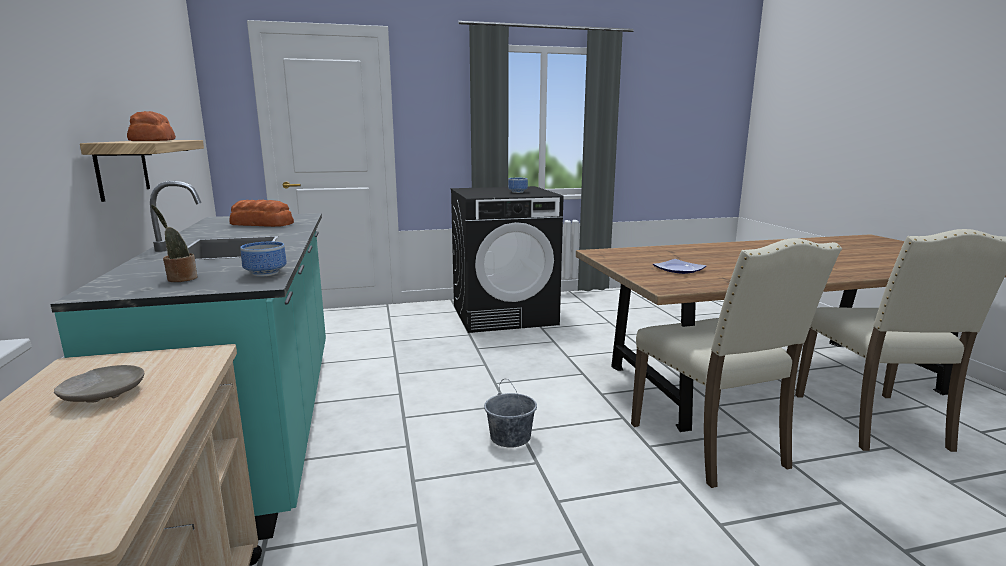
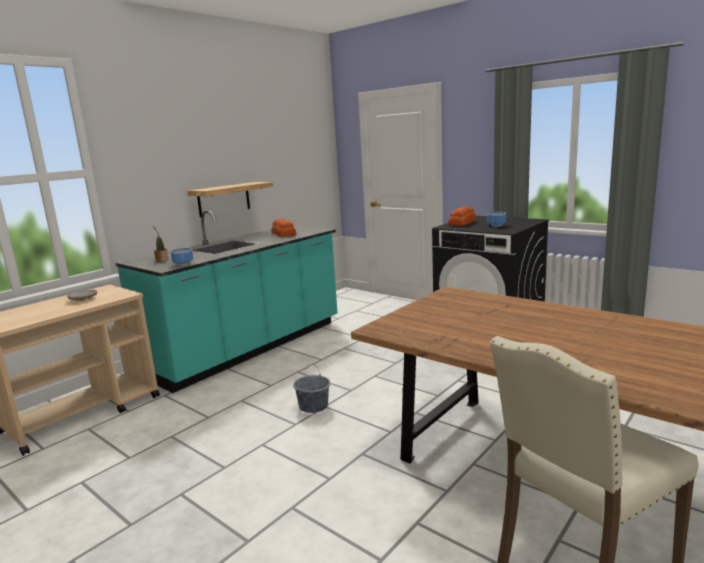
camera: 55 degrees right, 0 degrees up
bread [127,111,176,141] -> bread moved to [448,206,476,226]
beige chair [631,238,842,488] -> none
plate [653,259,707,274] -> none

